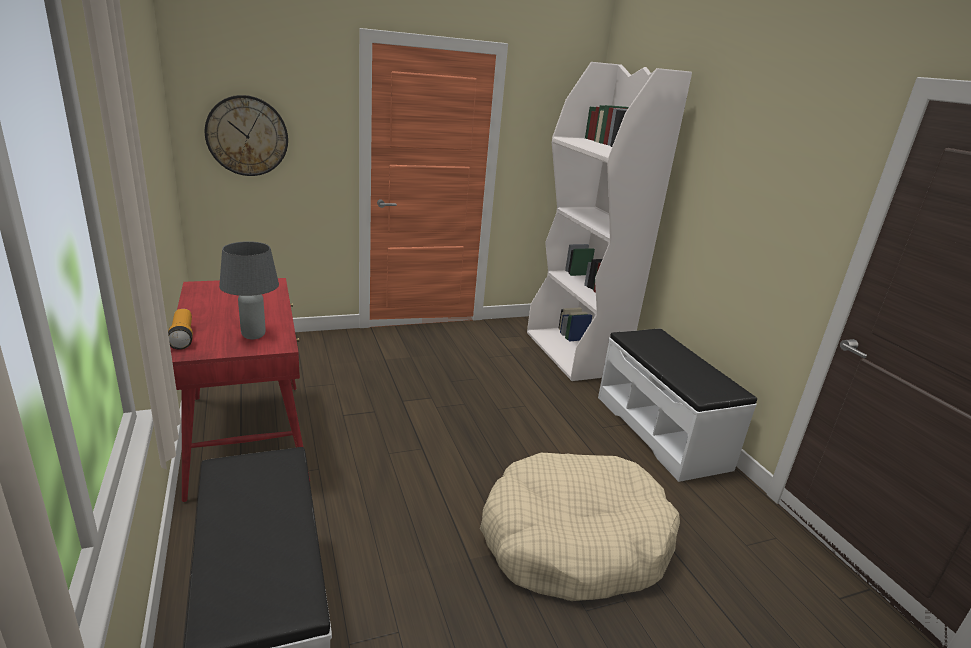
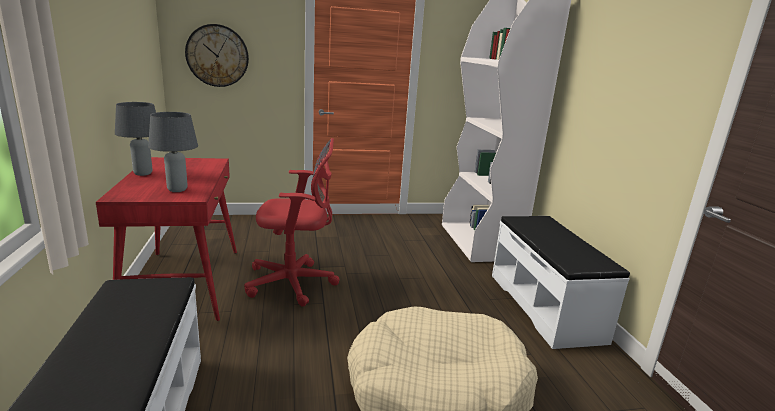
camera: 10 degrees right, 5 degrees down
flashlight [168,309,193,350] -> none
none -> grey table lamp [115,102,156,176]
none -> red office chair [244,138,340,306]

